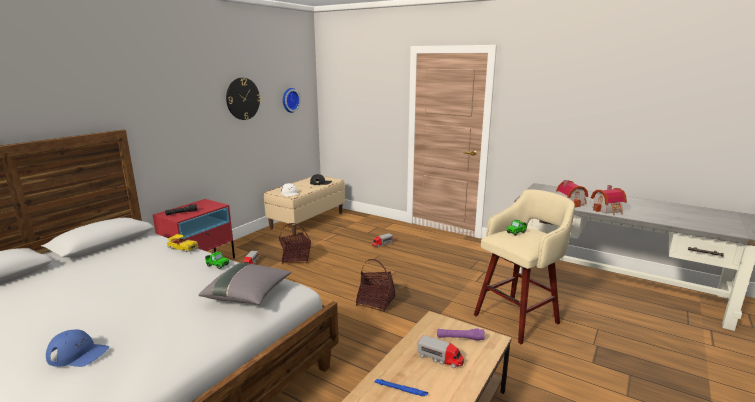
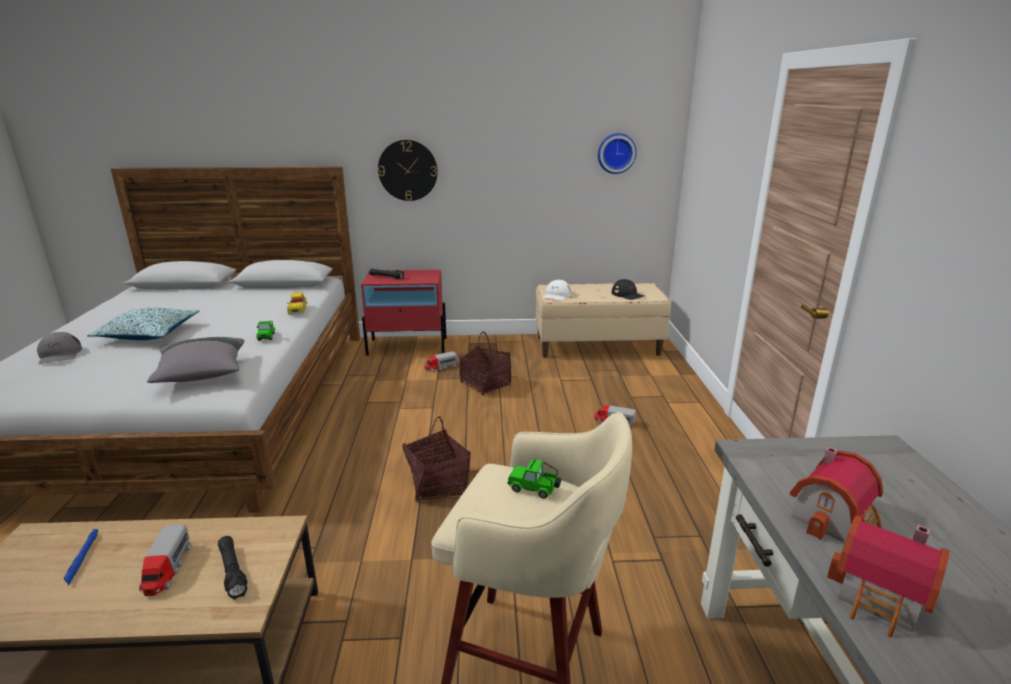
camera: 55 degrees right, 5 degrees up
blue cap [46,330,109,367] -> grey cap [37,332,82,364]
wall clock [226,78,261,120] -> wall clock moved to [378,140,438,201]
purple flashlight [437,328,485,341] -> black flashlight [218,536,248,600]
none -> pillow [87,308,199,340]

